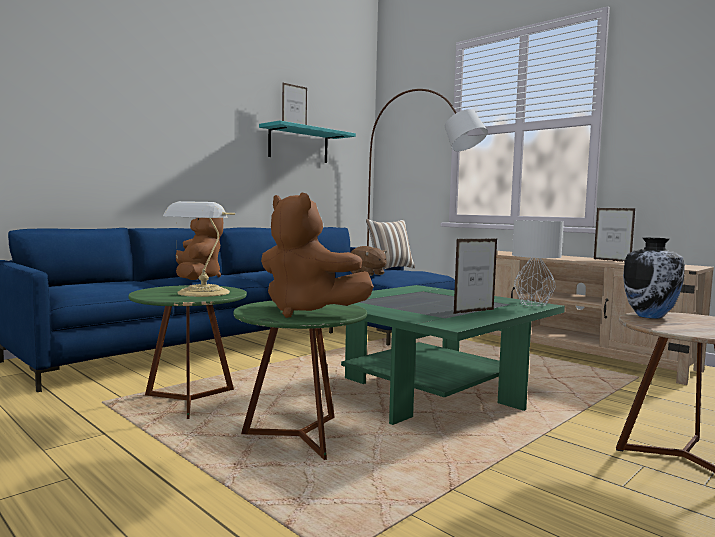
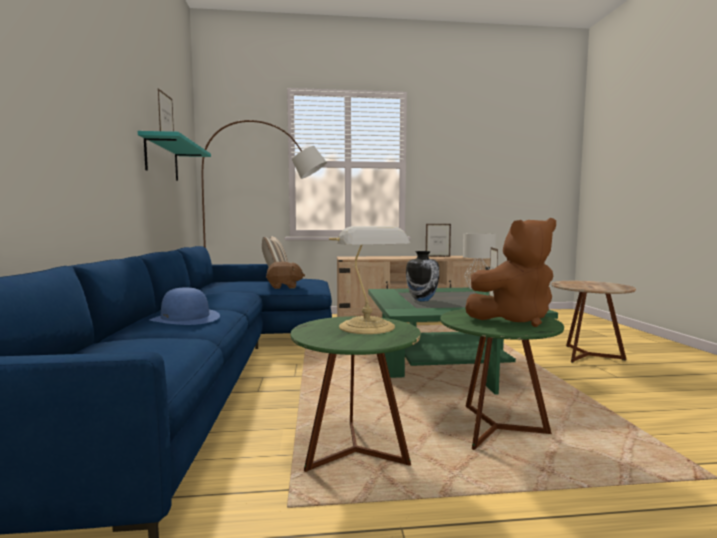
camera: 50 degrees left, 0 degrees up
brown plush toy [176,218,223,280] -> blue hat [150,288,220,325]
vase [623,237,685,319] -> vase moved to [406,251,439,301]

